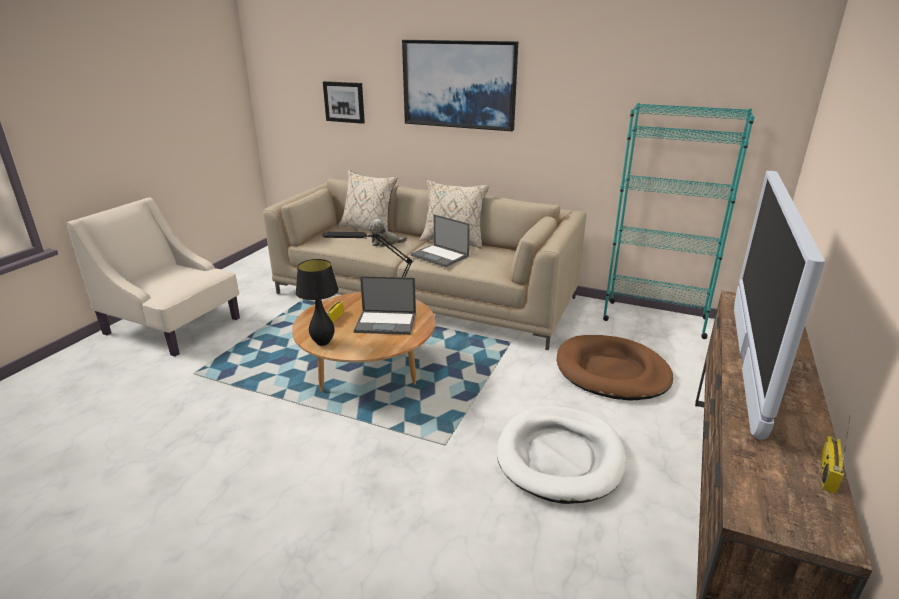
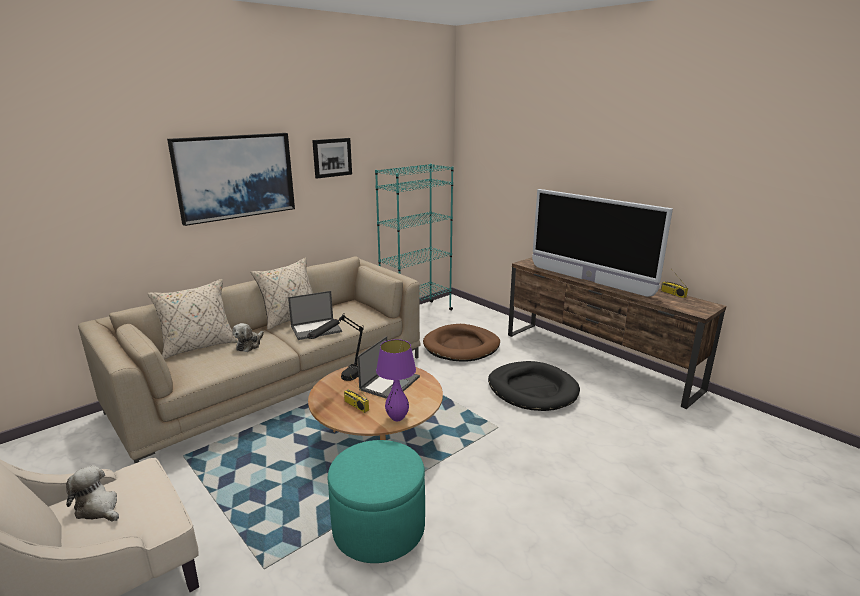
camera: 65 degrees left, 5 degrees down
black table lamp [296,259,339,346] -> purple table lamp [376,339,416,421]
picture [323,81,365,124] -> picture moved to [312,138,352,178]
white dog bed [497,406,626,504] -> black dog bed [488,361,580,411]
none -> plush toy [66,465,119,521]
none -> turquoise ottoman [328,440,425,563]

